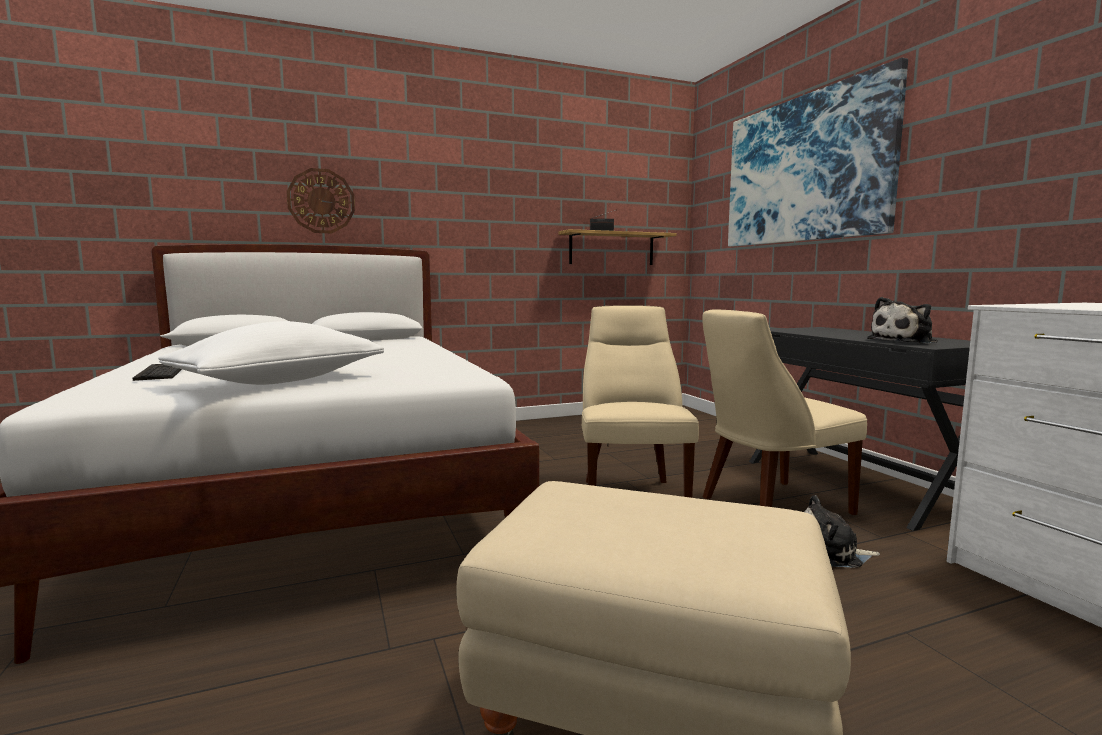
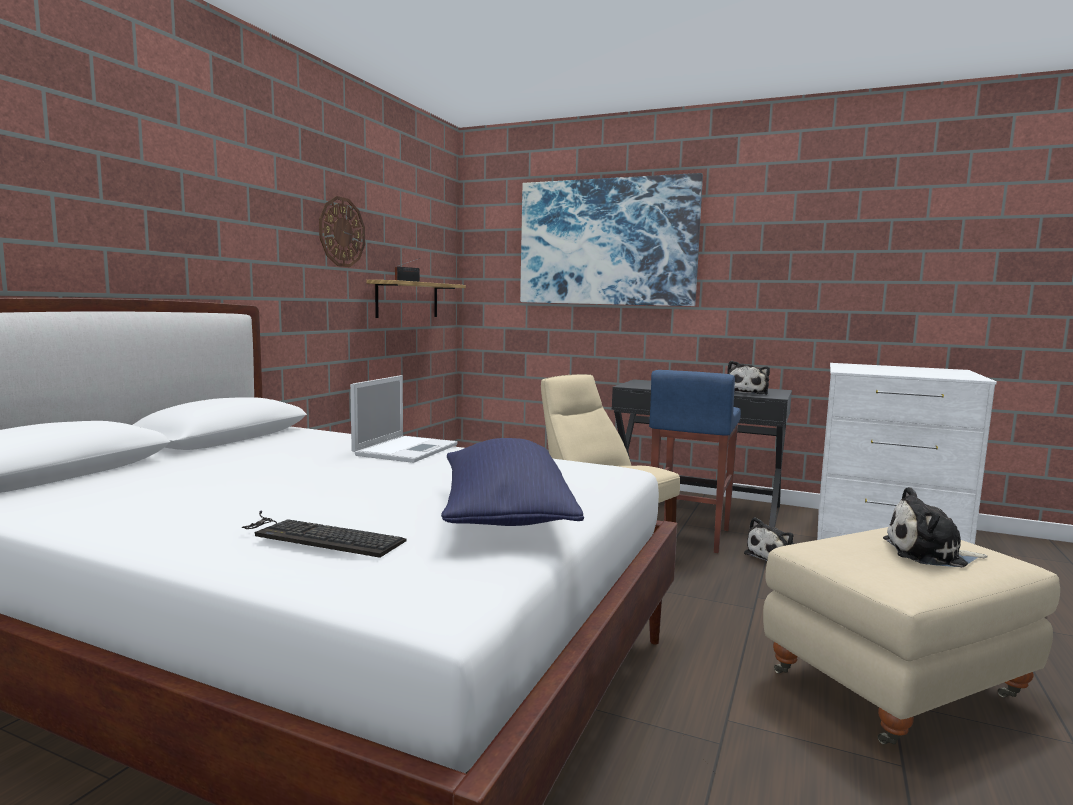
camera: 45 degrees left, 0 degrees up
white pillow [158,321,384,385] -> blue pillow [441,438,584,526]
wall clock [287,168,355,233] -> wall clock moved to [319,196,365,267]
beige chair [702,309,867,515] -> blue stool [649,370,741,553]
none -> laptop [350,375,458,463]
none -> plush toy [883,487,988,567]

